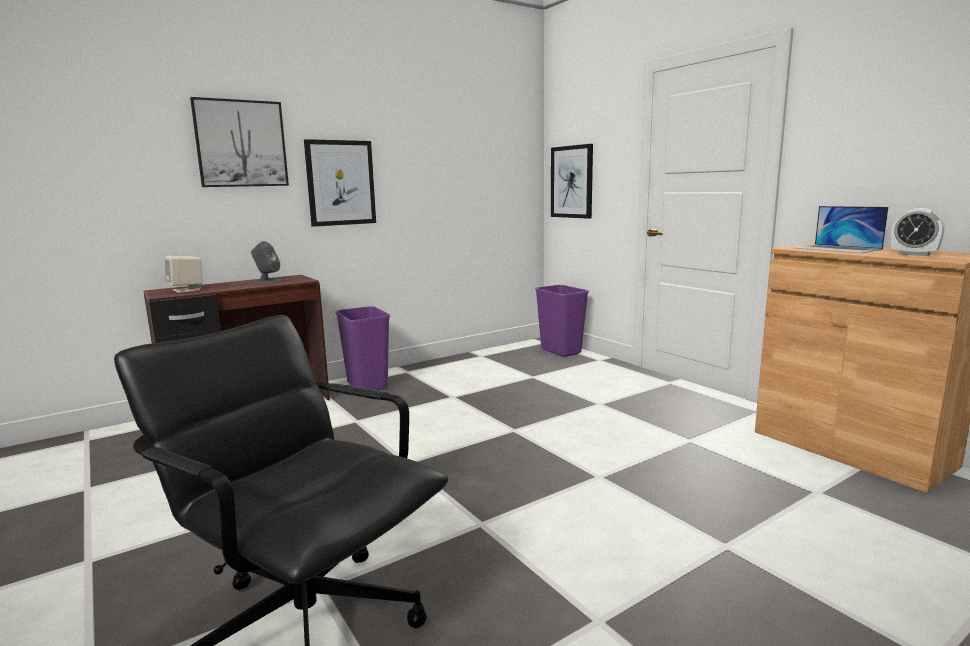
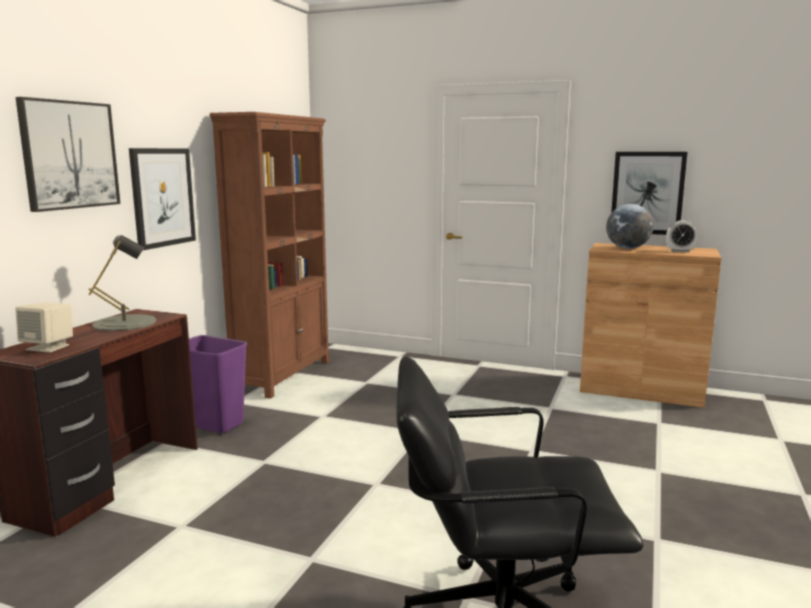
camera: 35 degrees left, 0 degrees up
grey speaker [251,241,281,283] -> grey table lamp [88,235,156,331]
purple trash can [535,285,589,357] -> none
picture [551,144,593,219] -> picture moved to [611,152,687,235]
laptop [794,206,888,253] -> globe [606,204,654,249]
none -> brown bookcase [209,112,329,399]

